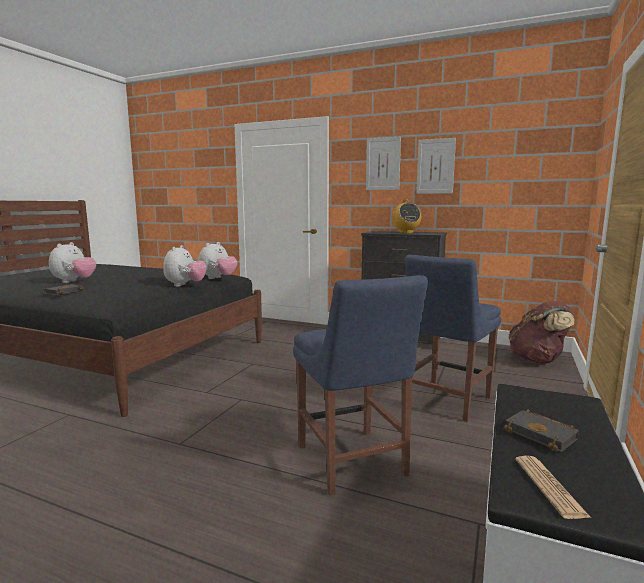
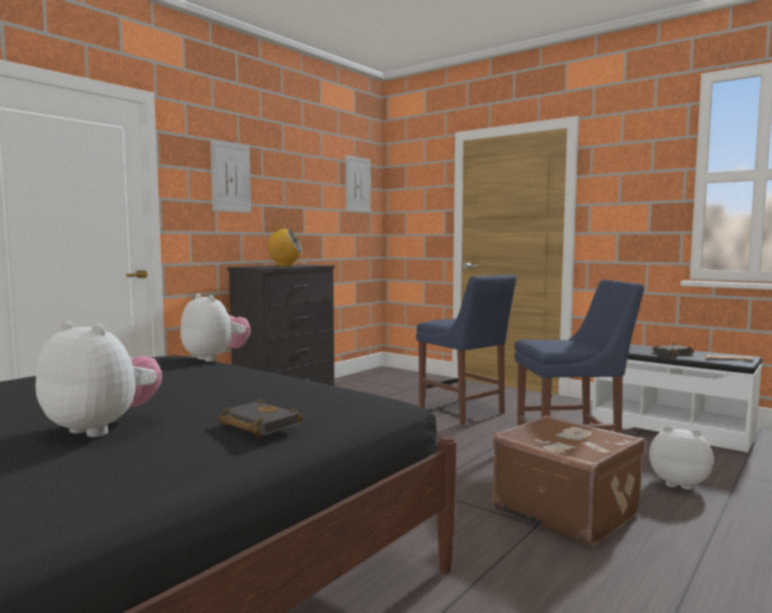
camera: 75 degrees left, 5 degrees down
plush toy [163,245,207,287] -> plush toy moved to [649,426,713,490]
picture [416,138,456,194] -> picture moved to [345,155,370,213]
brown backpack [509,301,575,364] -> none
none -> brown suitcase [492,415,646,547]

